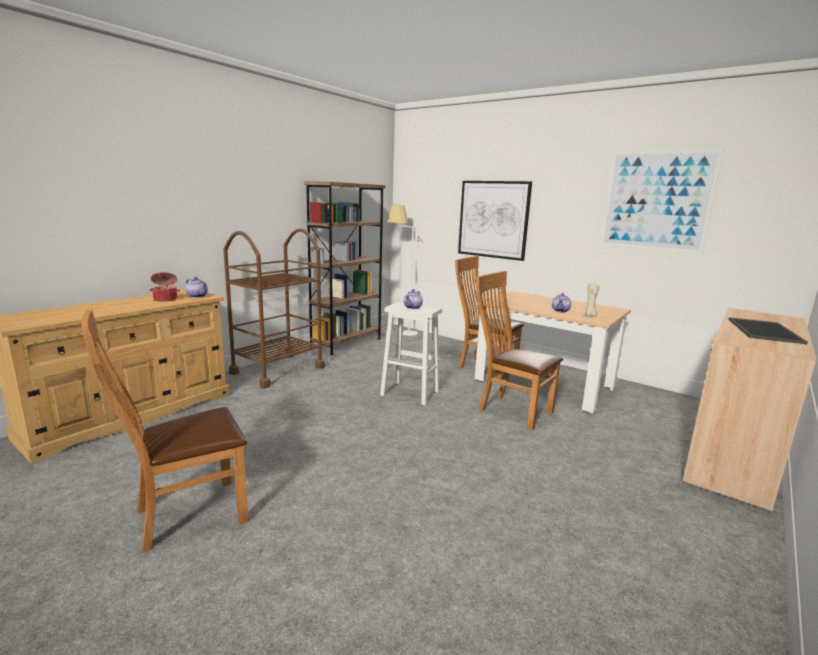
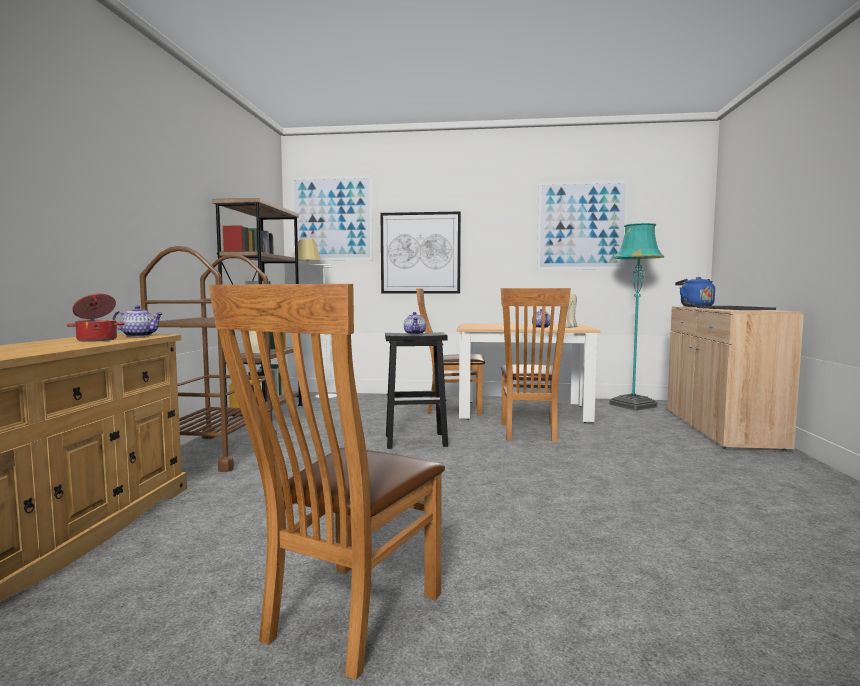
camera: 30 degrees left, 10 degrees down
white stool [380,302,442,405] -> black stool [385,332,448,449]
brown chair [476,271,563,430] -> brown chair turned 90 degrees counterclockwise [501,288,571,442]
none -> picture [291,175,373,261]
none -> turquoise floor lamp [609,223,664,411]
none -> blue kettle [675,277,715,307]

